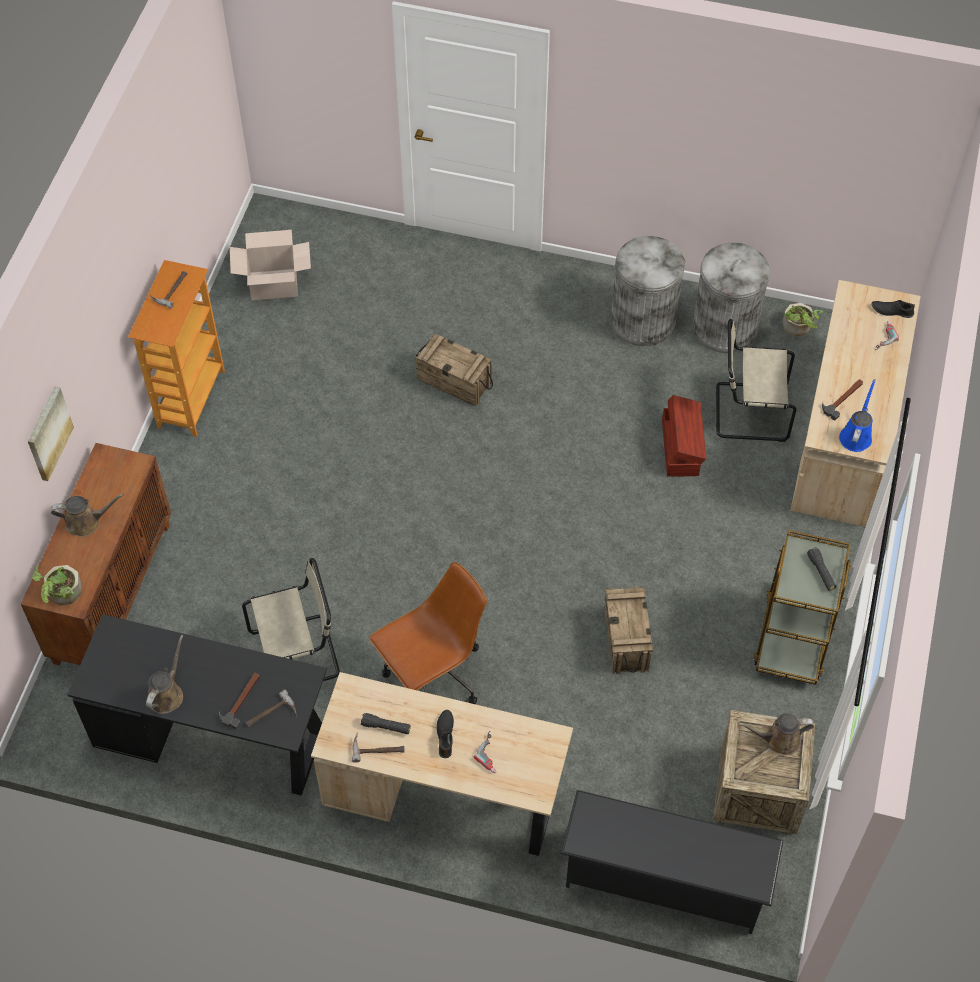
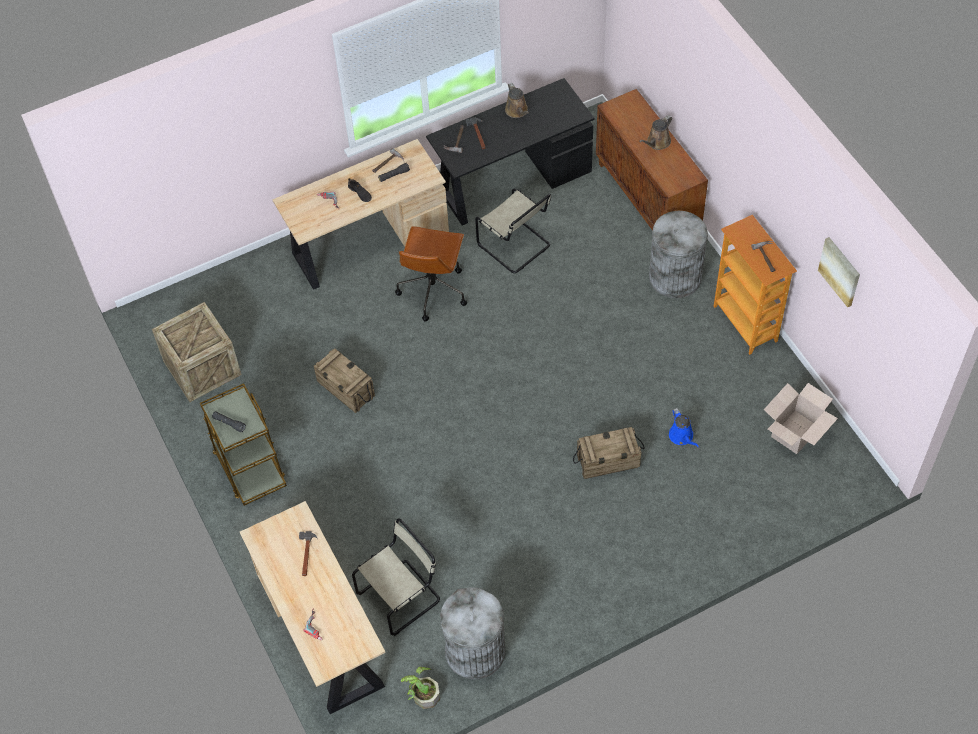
camera: 140 degrees right, 0 degrees up
picture [28,386,74,481] -> picture moved to [818,237,860,307]
potted plant [32,565,82,606] -> none
beige chair [242,558,340,681] -> beige chair turned 75 degrees counterclockwise [475,188,551,273]
black shoe rack [561,790,783,934] -> none
grey trash can [611,236,685,346] -> grey trash can moved to [649,211,708,298]
brown storage box [662,395,706,477] -> none
brown watering can [738,713,814,755] -> none
blue watering can [839,379,876,452] -> blue watering can moved to [669,408,699,448]
black shoe [871,300,915,318] -> none

